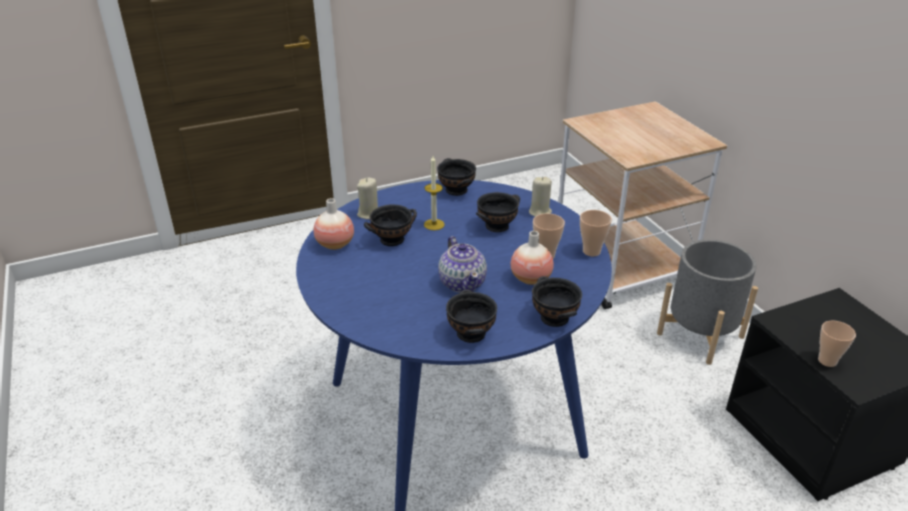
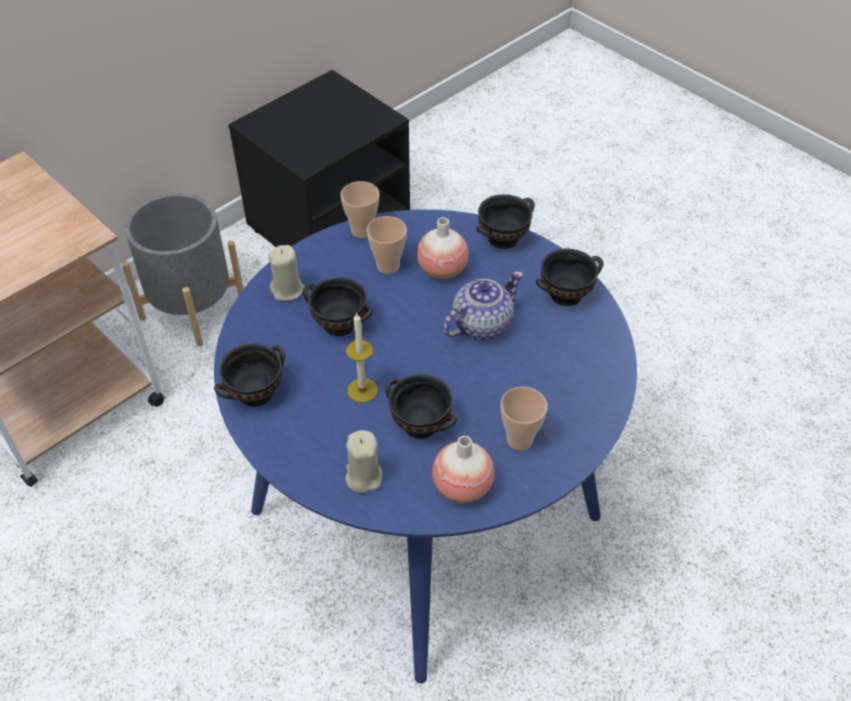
camera: 110 degrees left, 15 degrees up
cup [818,321,856,367] -> cup moved to [501,387,547,450]

